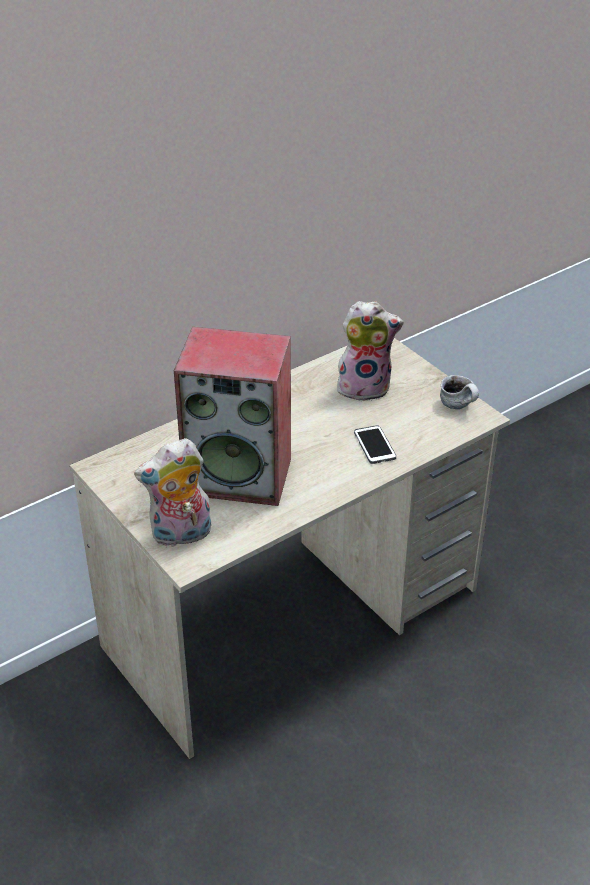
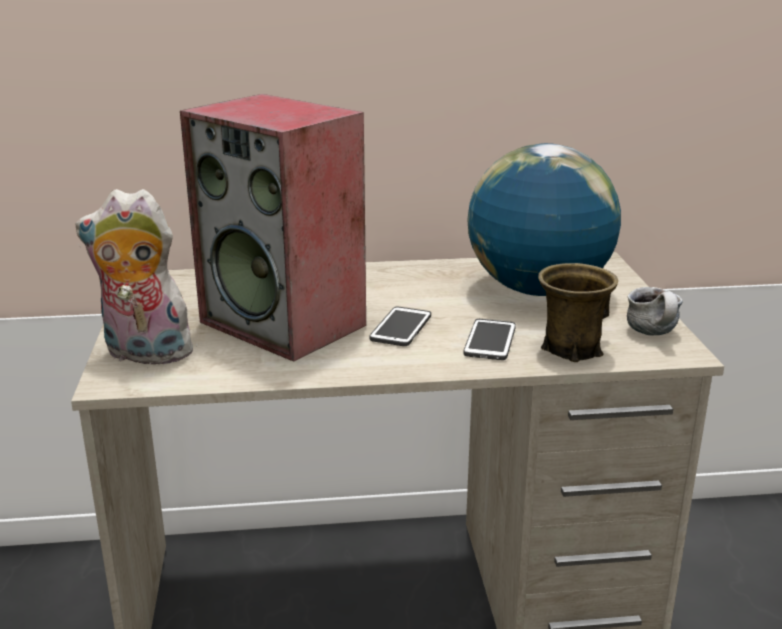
camera: 30 degrees right, 15 degrees down
plush toy [336,301,404,401] -> globe [468,143,621,296]
none -> phone [369,307,431,346]
none -> brown mug [538,263,618,362]

